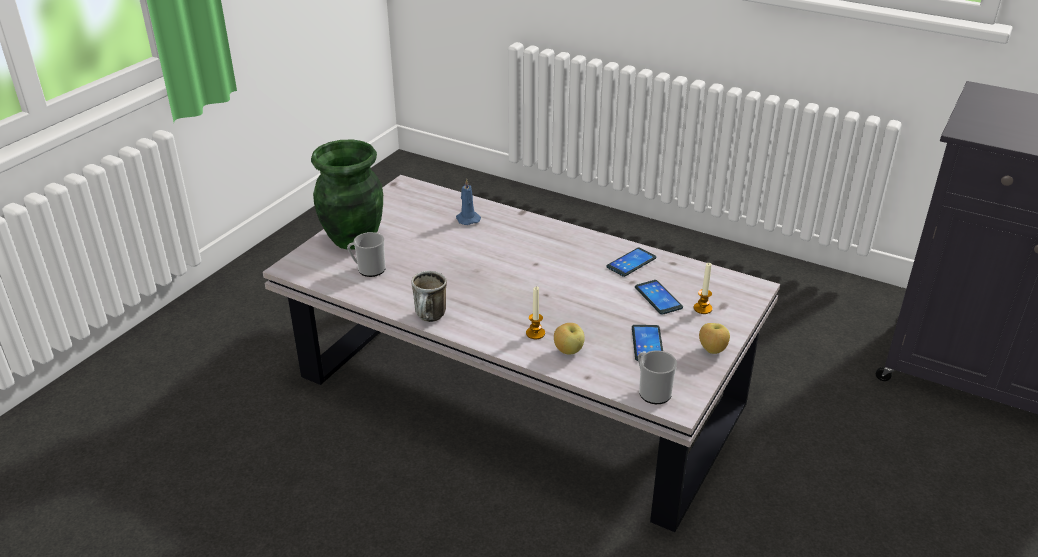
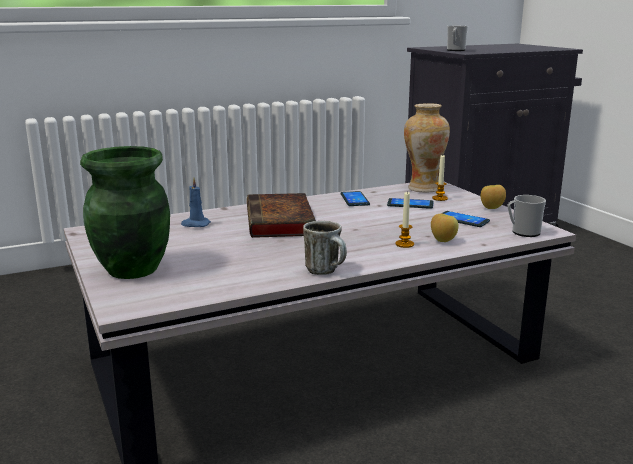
camera: 55 degrees left, 15 degrees down
mug [347,232,386,277] -> mug moved to [447,26,468,51]
none -> book [247,193,316,238]
none -> vase [404,103,450,193]

